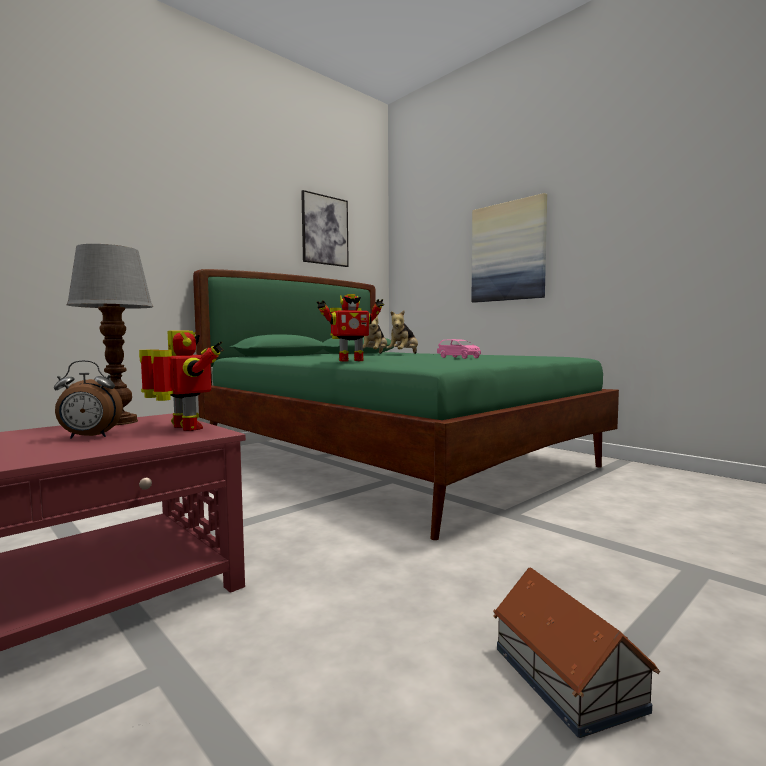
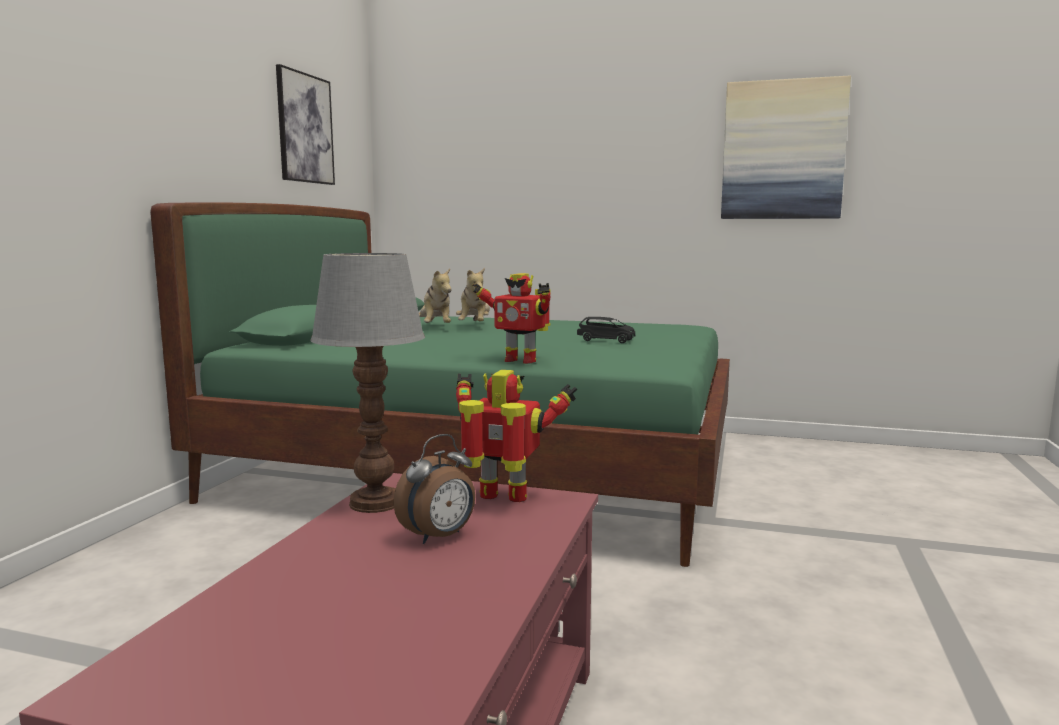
camera: 30 degrees left, 5 degrees up
toy robot [317,294,384,362] -> toy robot turned 75 degrees clockwise [473,273,551,364]
pink toy car [437,339,481,359] -> black toy car [577,317,636,343]
picture [472,193,547,303] -> picture moved to [721,76,851,219]
toy house [493,567,660,738] -> none

